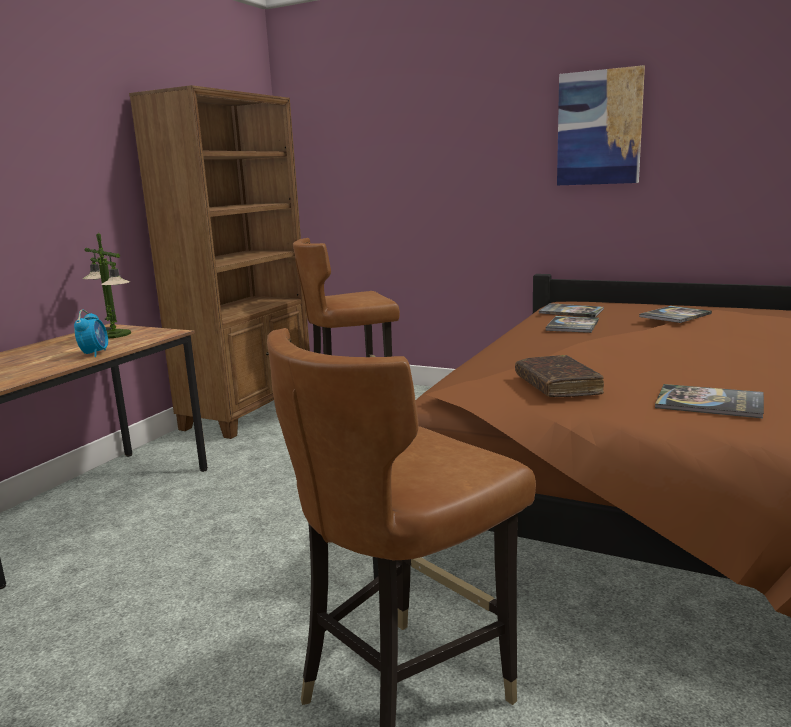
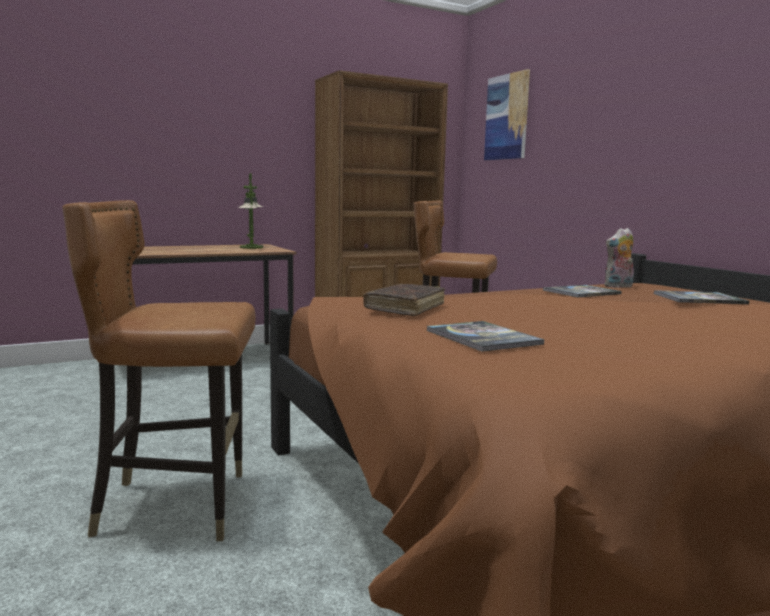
camera: 35 degrees right, 5 degrees down
alarm clock [74,310,108,357] -> none
book [539,303,604,317] -> plush toy [604,228,634,288]
picture [557,65,645,185] -> picture moved to [484,69,530,160]

